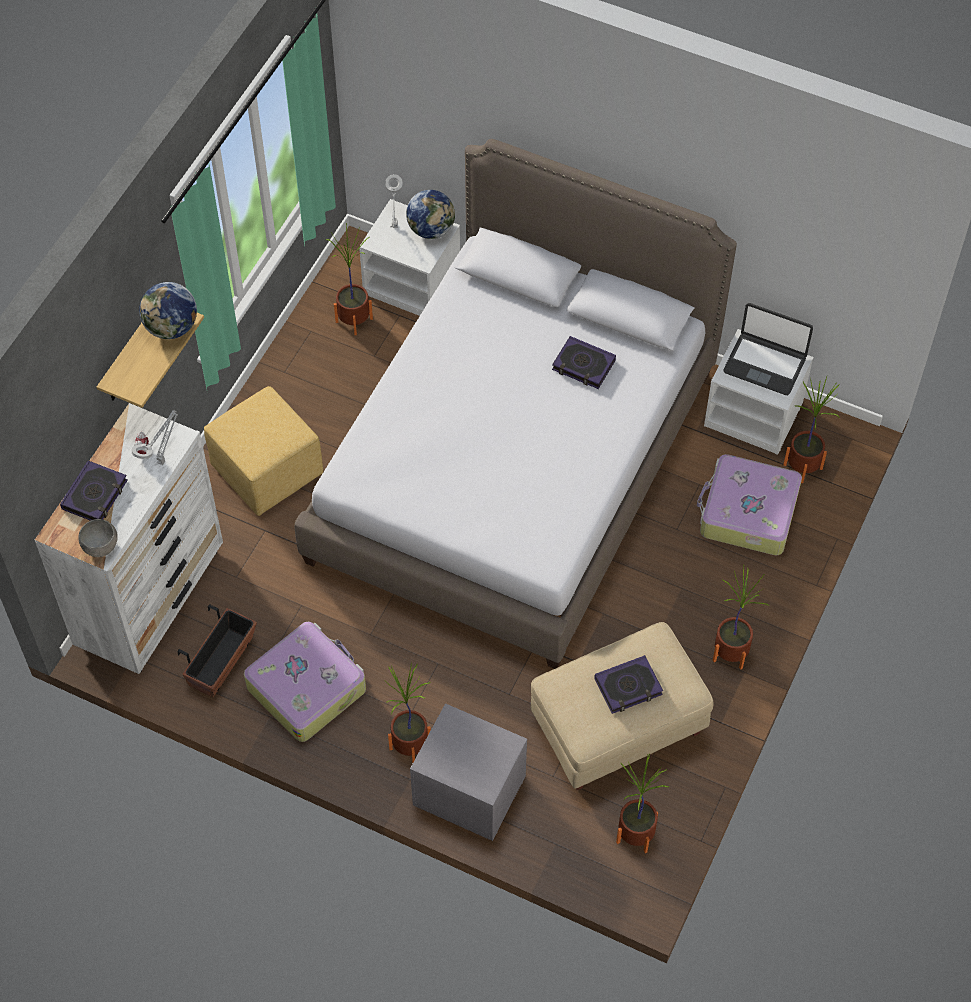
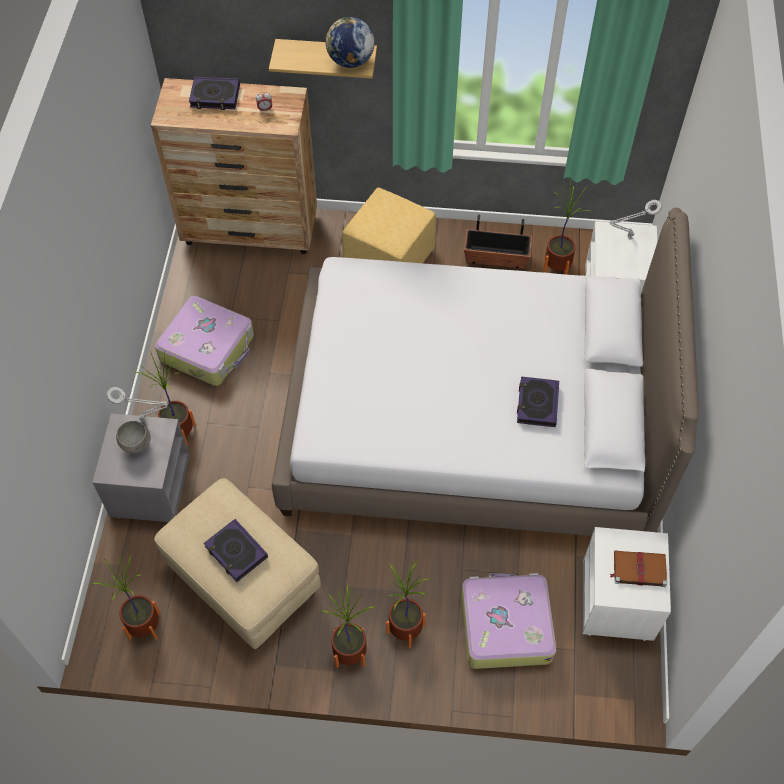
camera: 70 degrees right, 0 degrees up
white dresser [35,403,223,674] -> brown dresser [151,78,317,254]
grey bowl [78,519,118,557] -> grey bowl moved to [116,421,151,454]
grey table lamp [132,410,178,465] -> grey table lamp moved to [107,387,169,423]
planter [177,604,257,697] -> planter moved to [464,215,532,269]
globe [406,190,455,239] -> none
laptop [724,303,813,395] -> brown book [610,550,667,587]
potted plant [783,376,841,483] -> potted plant moved to [386,560,430,648]

